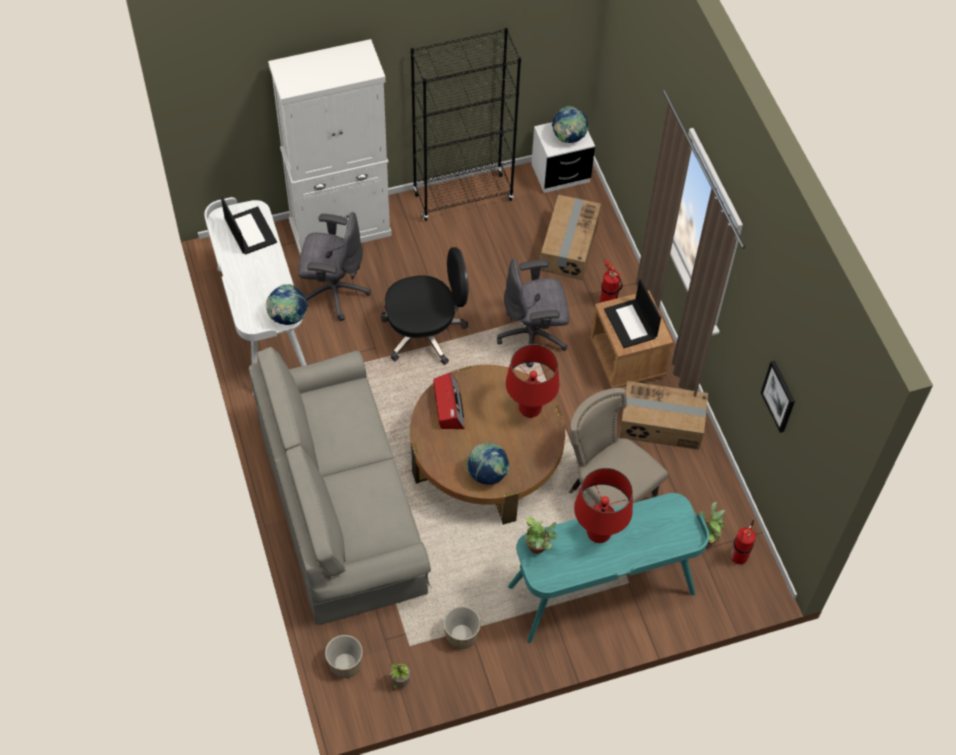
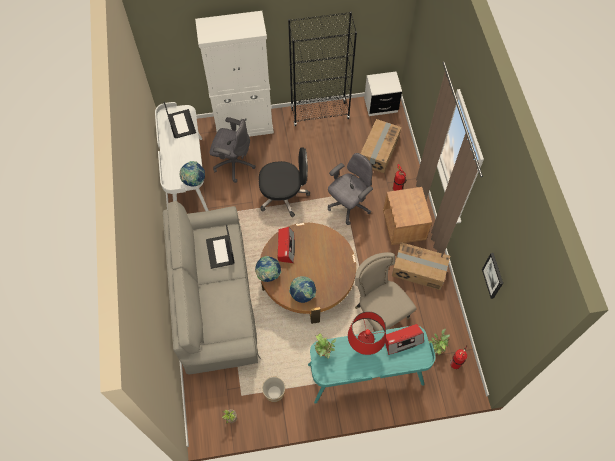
camera: 10 degrees right, 5 degrees up
planter [325,635,363,678] -> none
grey office chair [497,258,569,367] -> grey office chair turned 135 degrees clockwise [328,153,373,225]
red table lamp [506,344,559,418] -> none
globe [552,106,589,143] -> globe moved to [255,256,281,282]
laptop [604,279,661,348] -> laptop moved to [206,225,235,269]
none -> radio [385,324,424,355]

